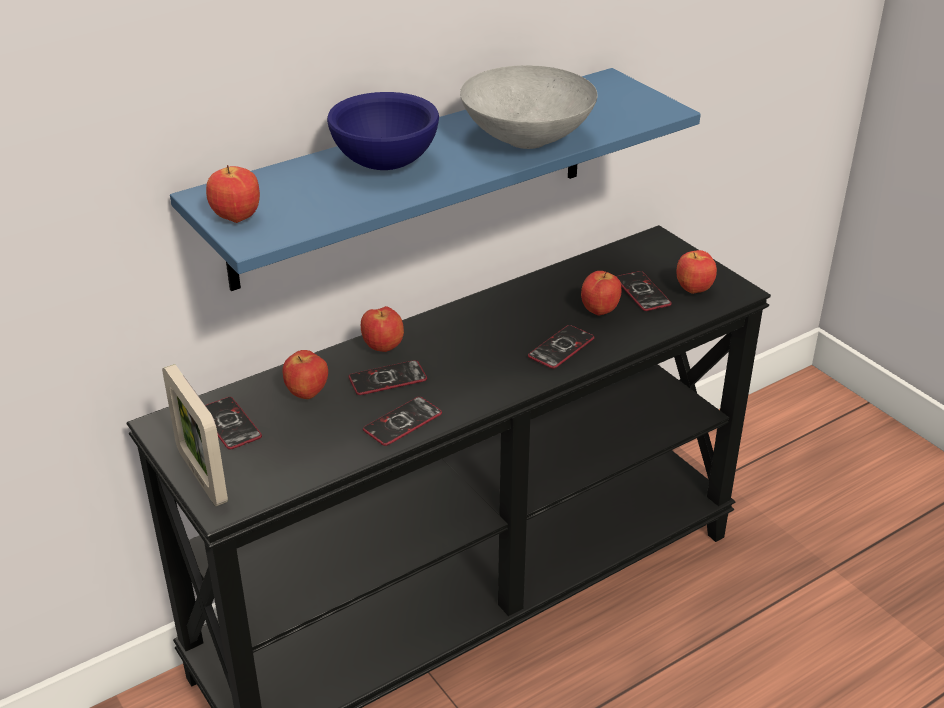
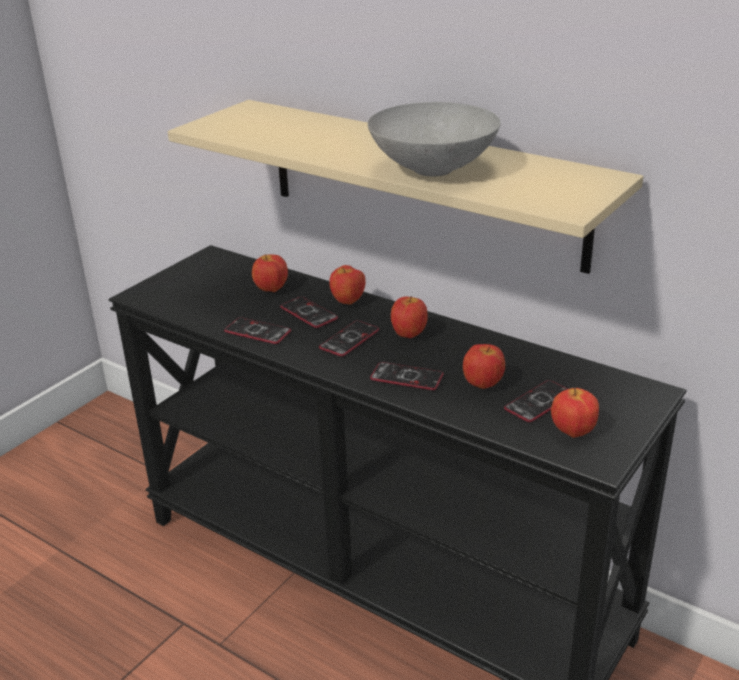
camera: 70 degrees right, 5 degrees down
picture frame [162,364,228,506] -> none
blue shelf [170,68,701,291] -> beige shelf [168,100,643,274]
phone [205,397,262,450] -> phone moved to [319,321,379,357]
apple [206,165,260,223] -> apple moved to [391,296,428,338]
blue bowl [327,92,439,170] -> none

